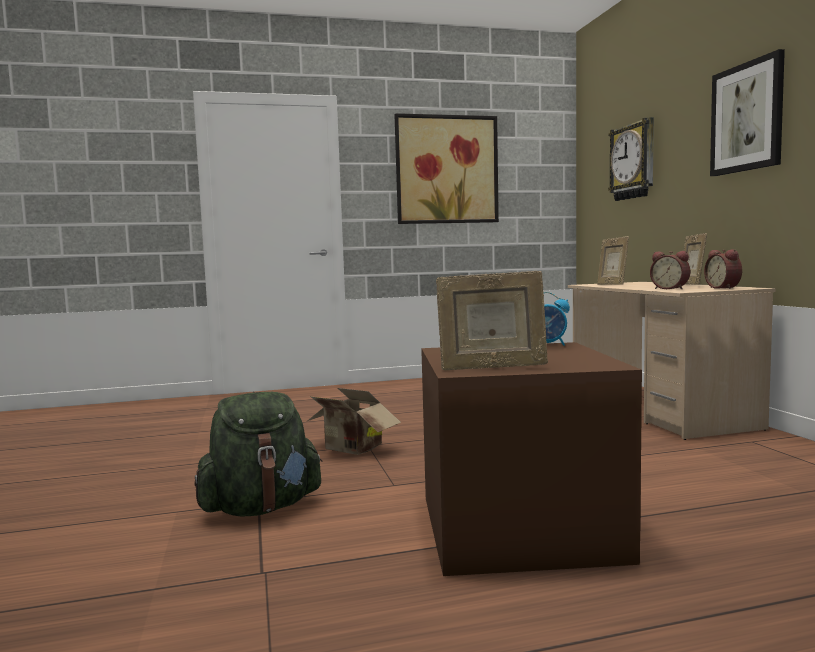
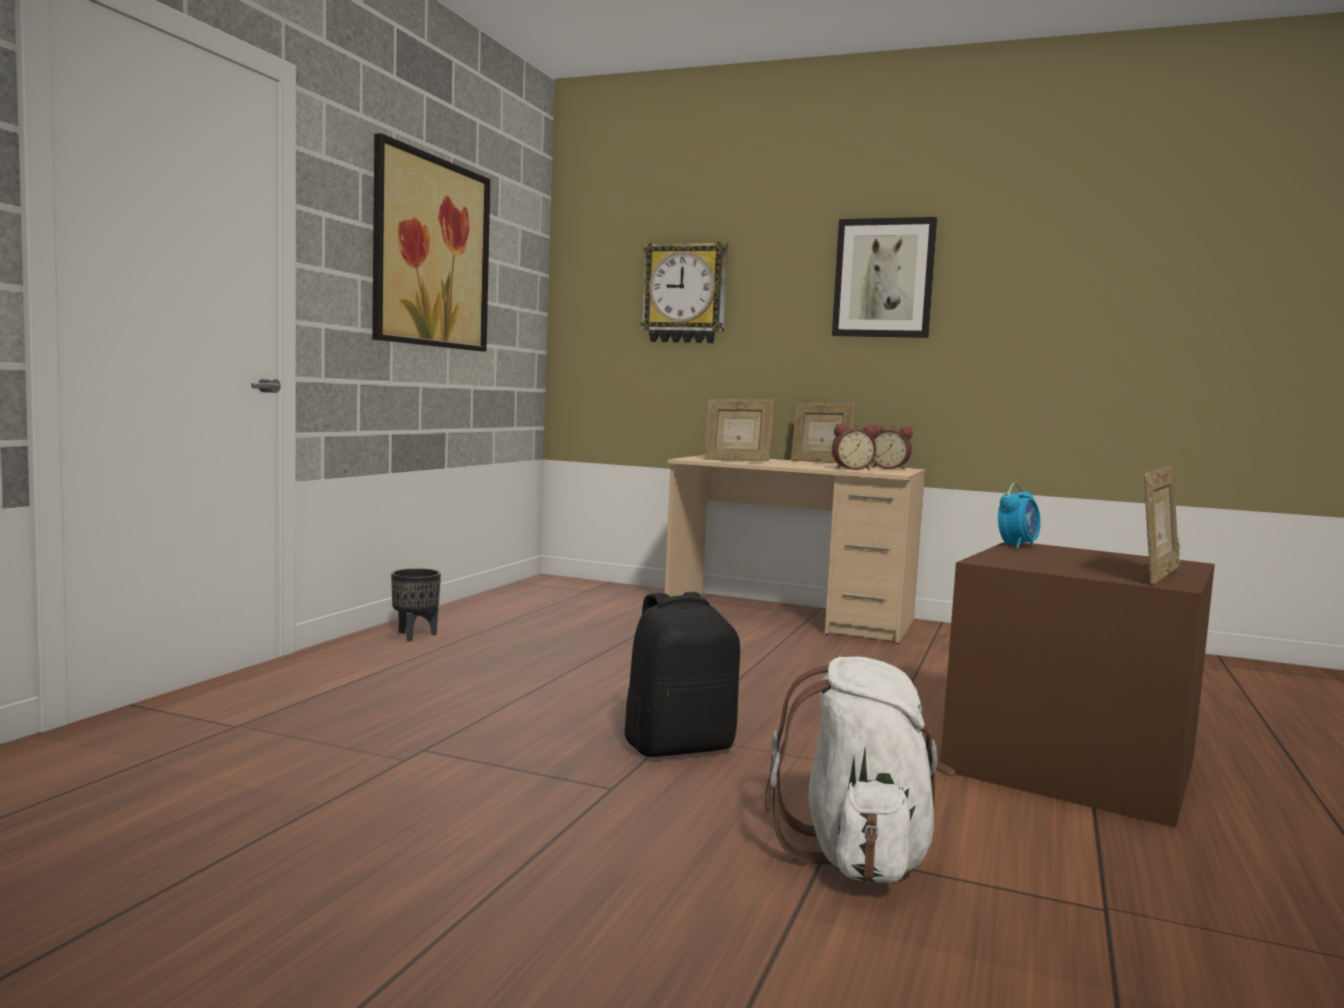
camera: 55 degrees left, 0 degrees up
green backpack [194,392,323,517] -> white backpack [765,657,955,883]
cardboard box [308,388,401,455] -> black backpack [624,592,740,757]
none -> black planter [391,568,441,641]

